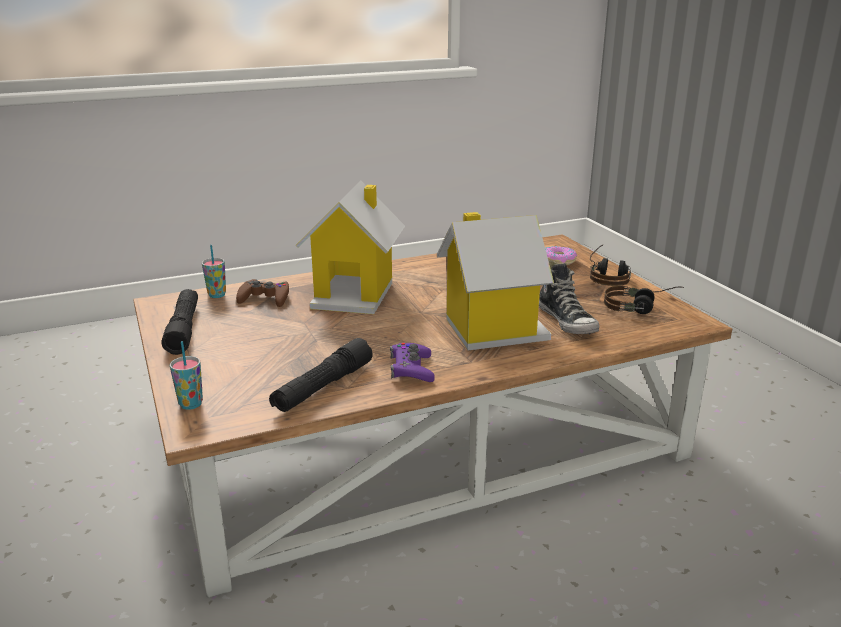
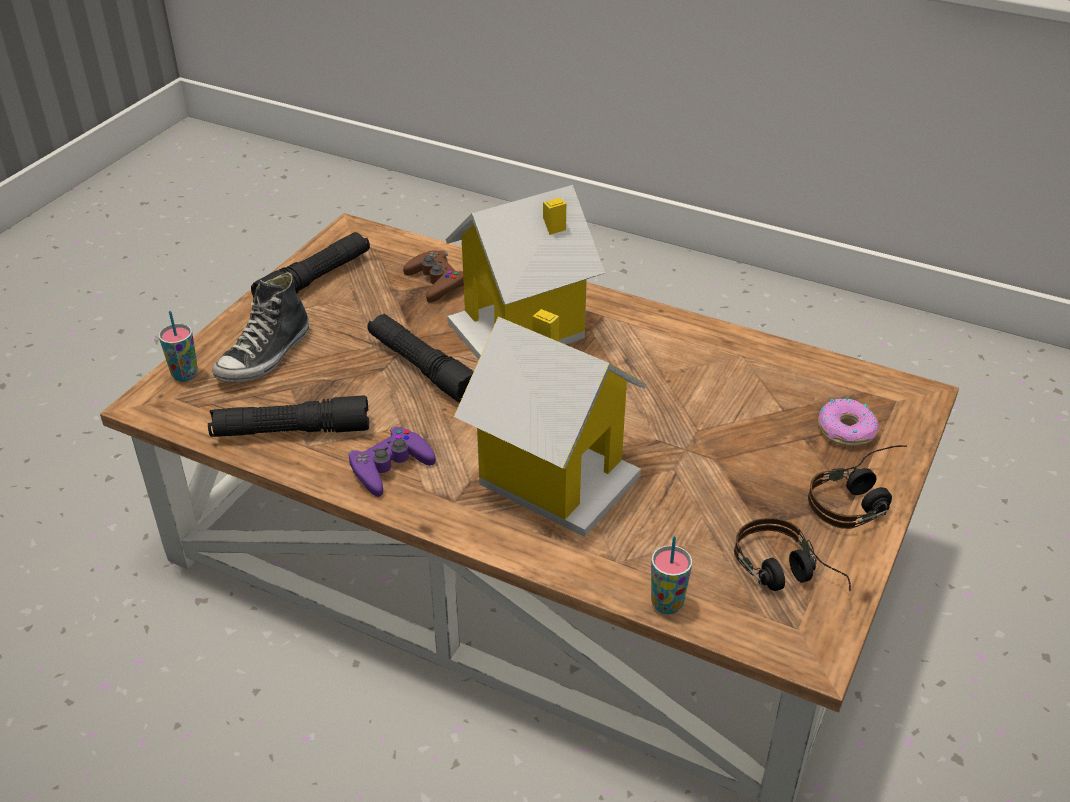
camera: 50 degrees right, 15 degrees up
cup [202,245,226,298] -> cup moved to [651,536,692,614]
shoe [539,260,599,334] -> shoe moved to [212,272,309,383]
none -> black flashlight [367,314,474,403]

